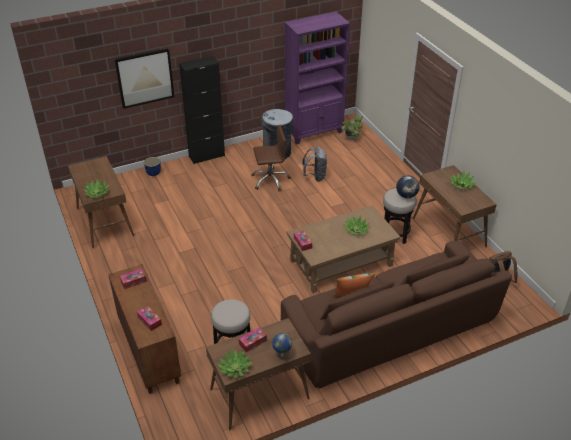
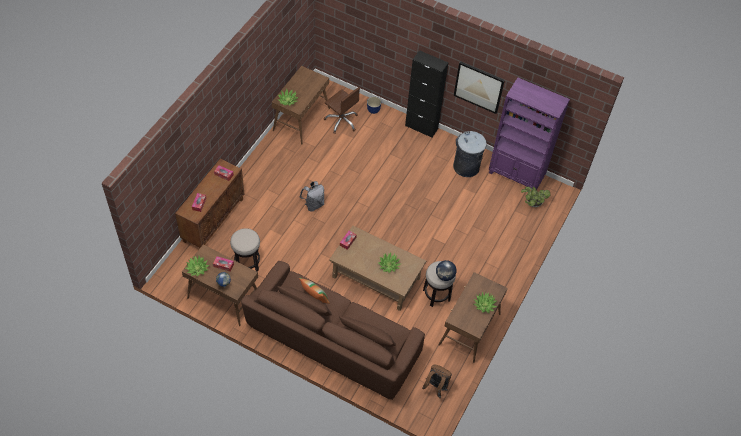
camera: 50 degrees right, 15 degrees up
picture [115,48,174,109] -> picture moved to [454,61,505,114]
brown office chair [251,125,291,191] -> brown office chair moved to [324,87,360,133]
grey backpack [302,147,327,182] -> grey backpack moved to [299,181,324,212]

